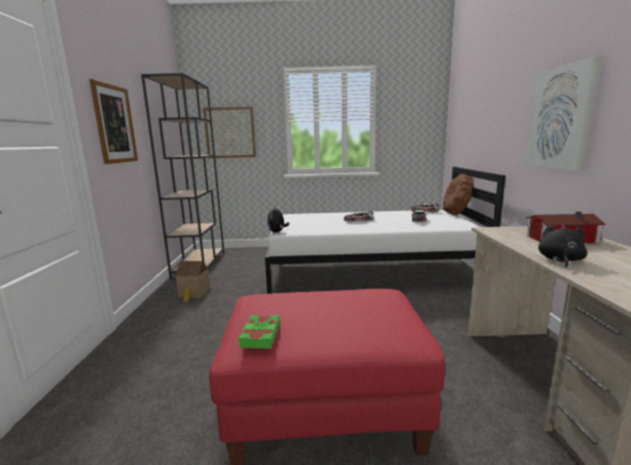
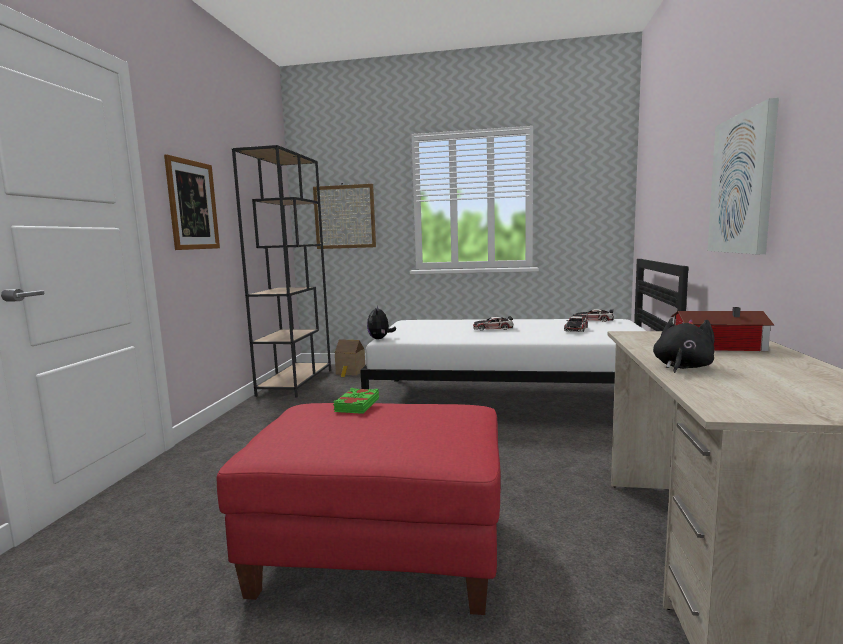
camera: 10 degrees right, 5 degrees down
toy house [176,261,210,302] -> toy house moved to [335,339,365,377]
green book [238,315,280,348] -> green book moved to [333,388,379,414]
brown pillow [443,174,474,215] -> none

